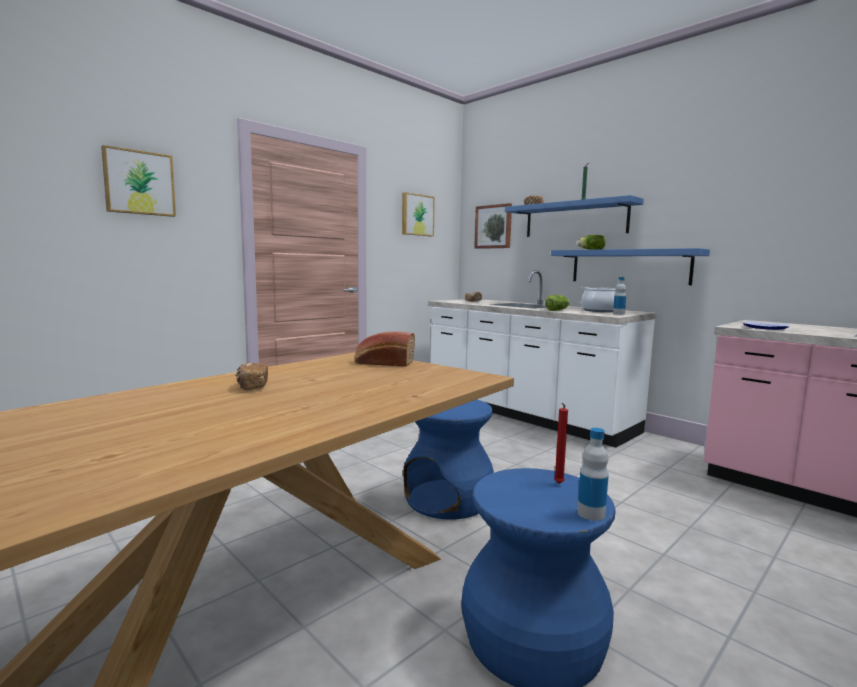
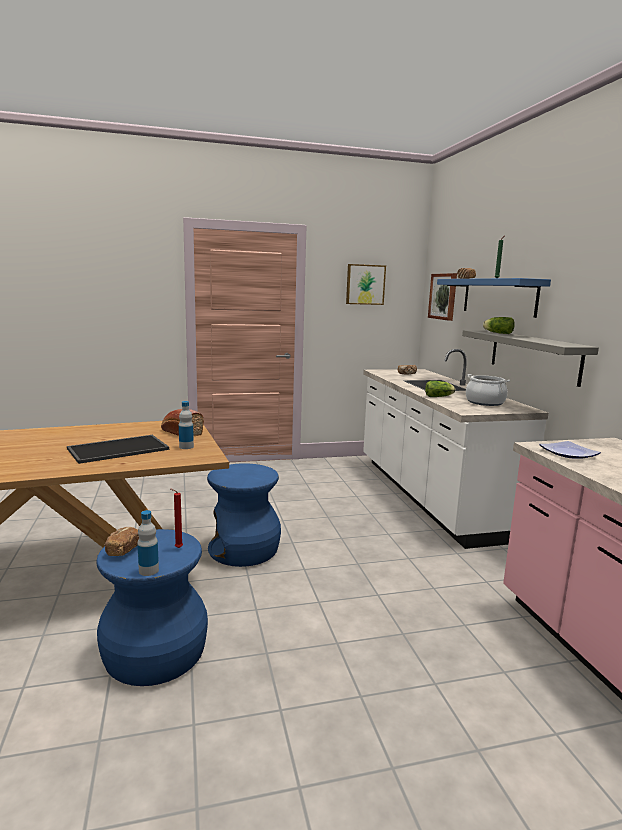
camera: 30 degrees right, 5 degrees up
picture [101,145,176,217] -> none
bread [236,363,268,390] -> bread moved to [105,527,139,556]
blue shelf [551,248,710,285] -> grey shelf [462,330,599,387]
bottle [613,277,626,315] -> bottle moved to [179,401,194,449]
none -> tray [67,435,169,464]

